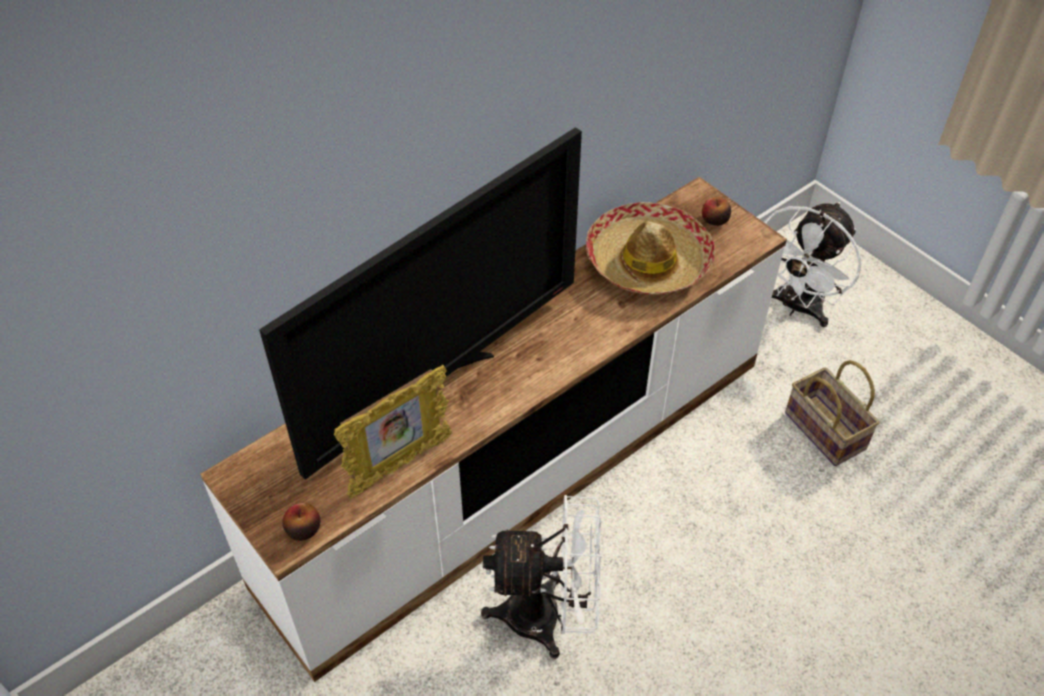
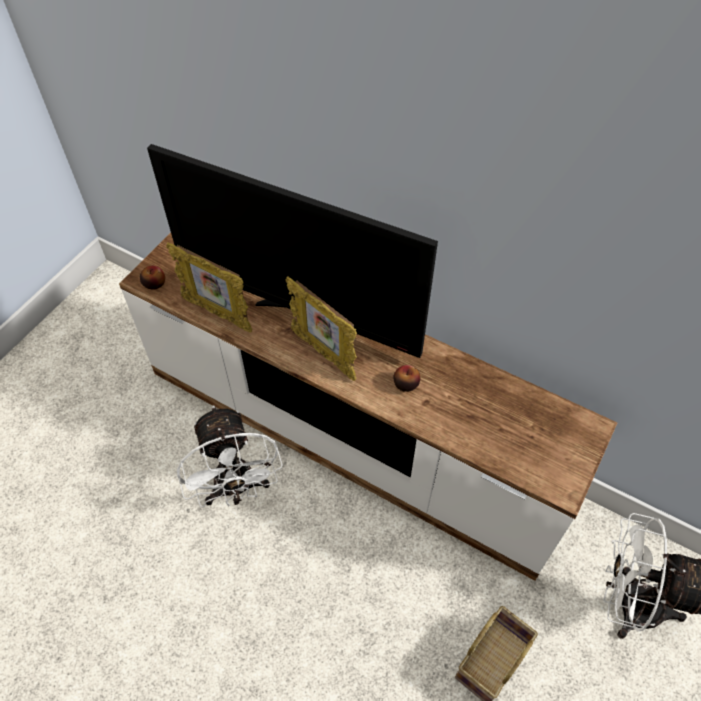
camera: 70 degrees right, 5 degrees up
hat [586,202,715,295] -> none
apple [702,197,731,226] -> apple moved to [393,365,420,392]
none -> picture frame [286,277,357,381]

